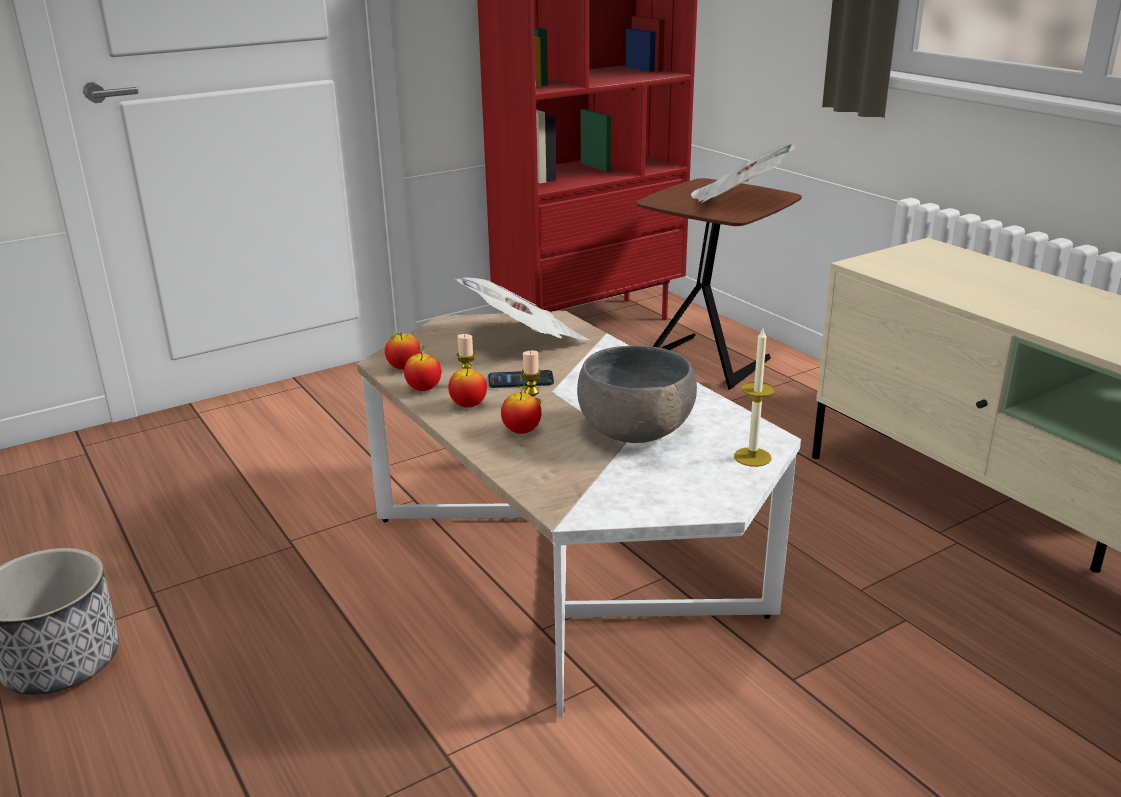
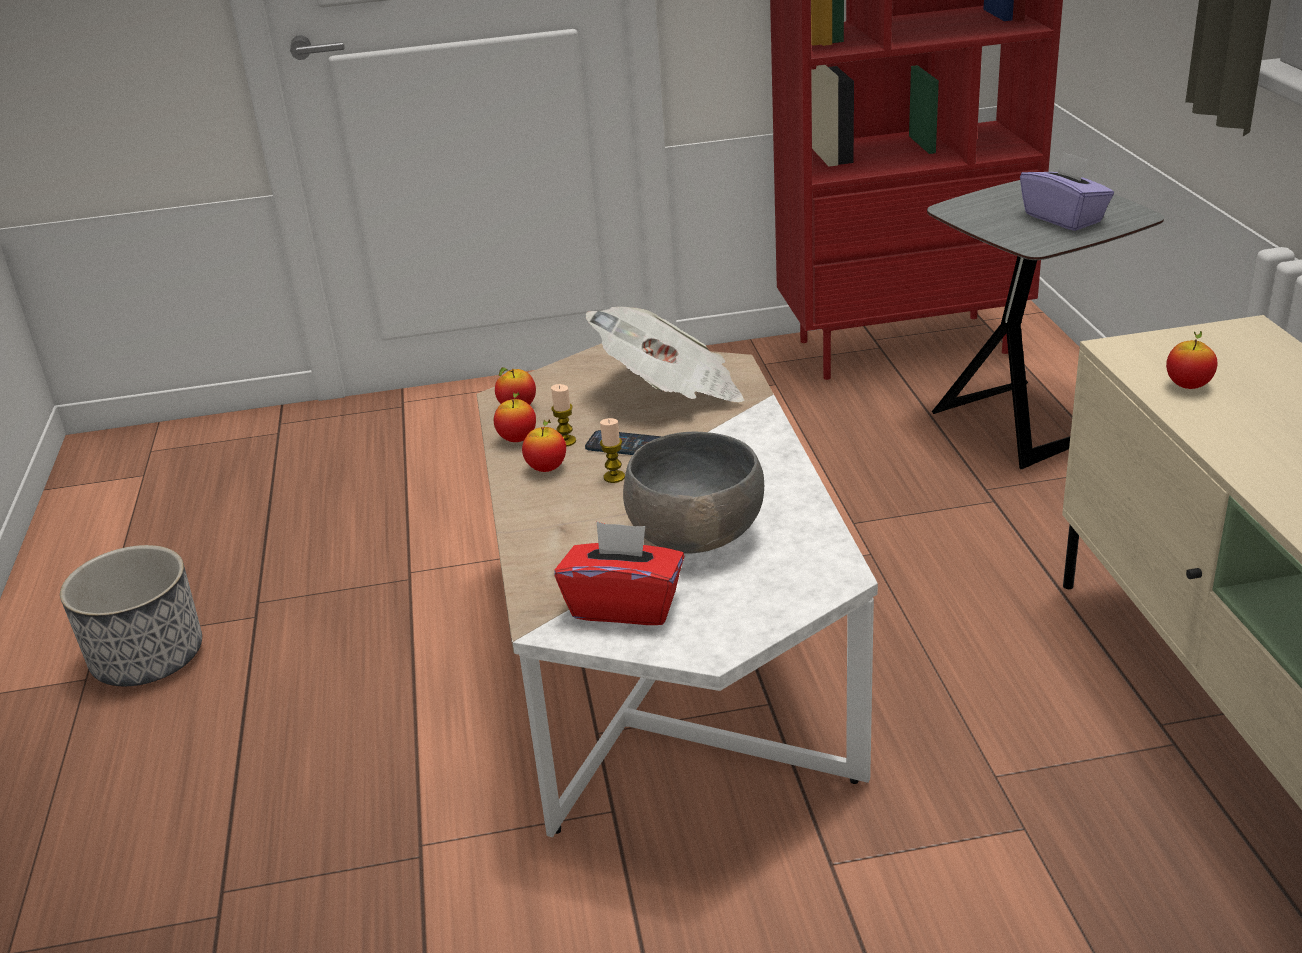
camera: 25 degrees right, 5 degrees up
apple [501,384,541,434] -> apple moved to [1166,331,1217,389]
brown side table [636,178,802,390] -> grey side table [927,180,1164,469]
newspaper [691,144,796,203] -> purple tissue box [1020,151,1114,231]
candle [734,329,775,467] -> none
none -> red tissue box [554,522,685,625]

